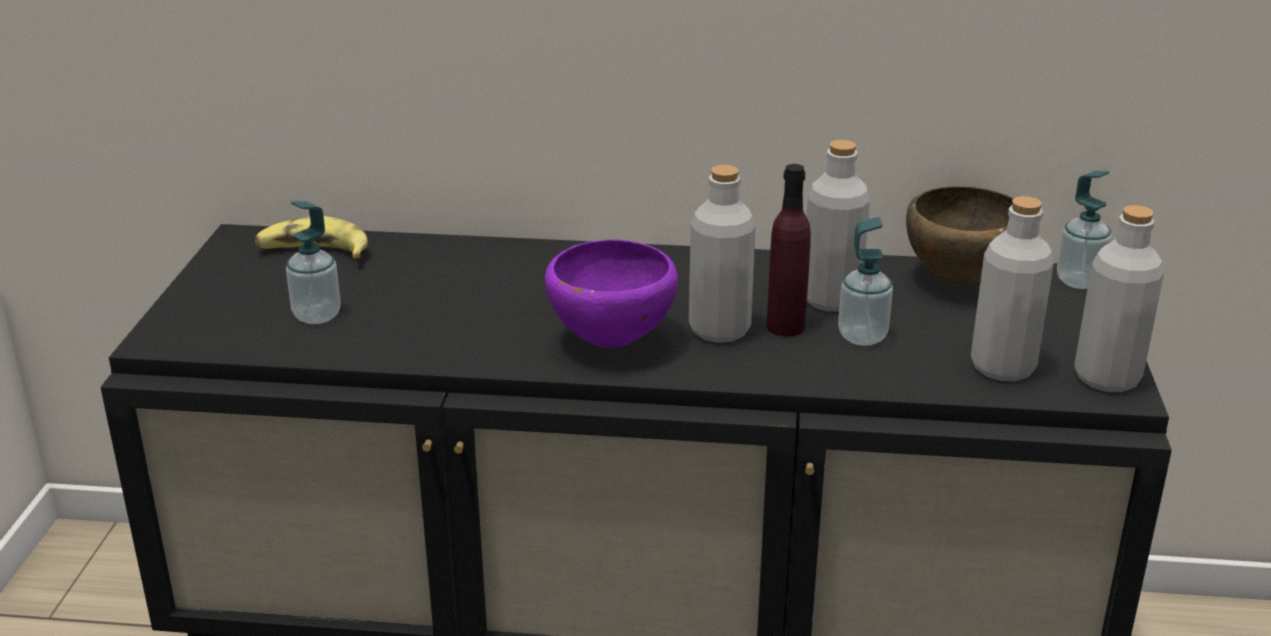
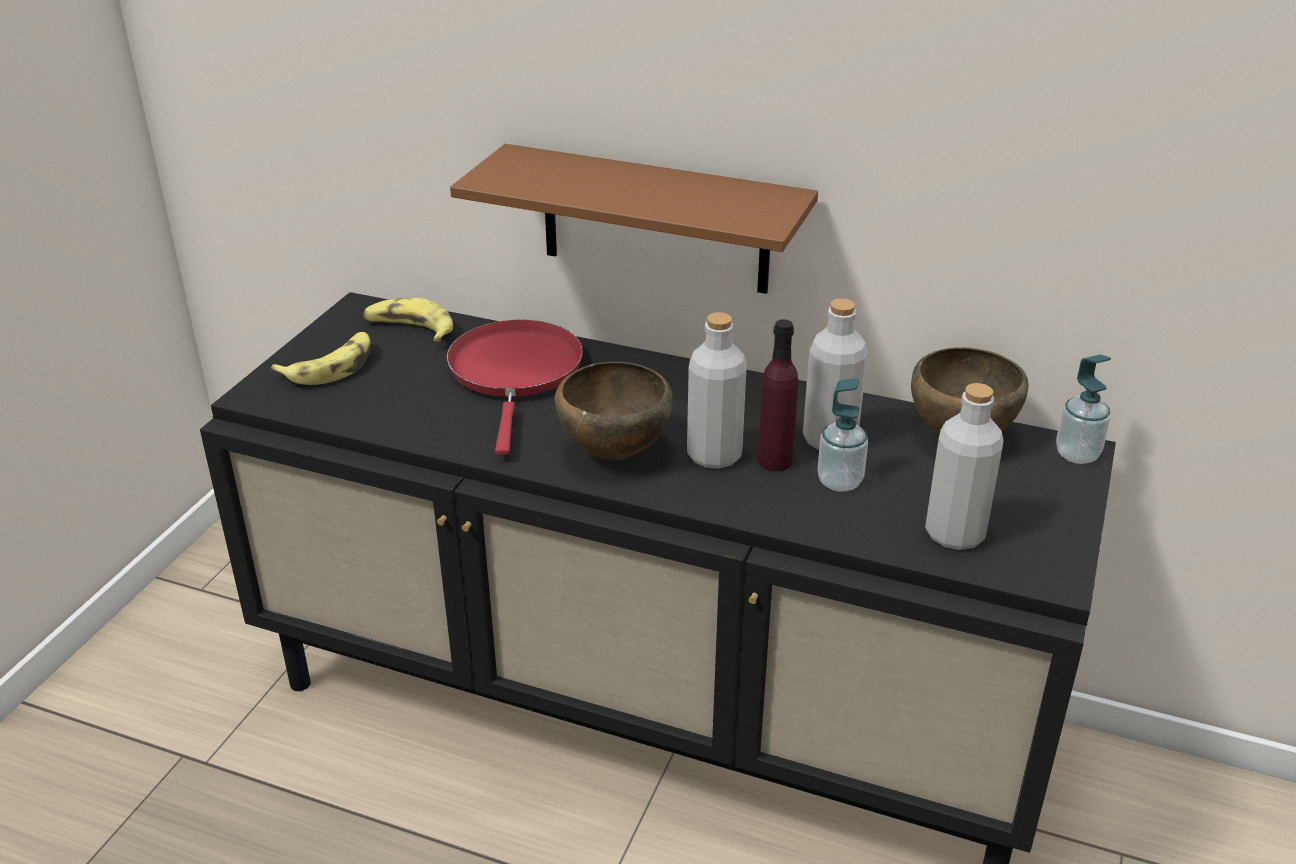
camera: 15 degrees right, 5 degrees up
soap dispenser [286,201,341,324] -> none
purple bowl [545,240,678,348] -> brown bowl [554,362,673,460]
grey bottle [1074,205,1164,392] -> none
none -> banana [271,332,371,385]
none -> red frying pan [447,320,583,455]
none -> brown shelf [450,144,818,294]

